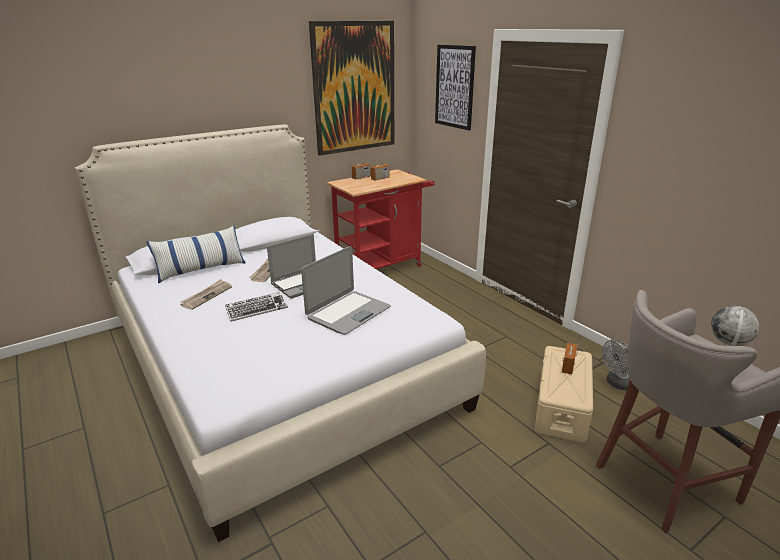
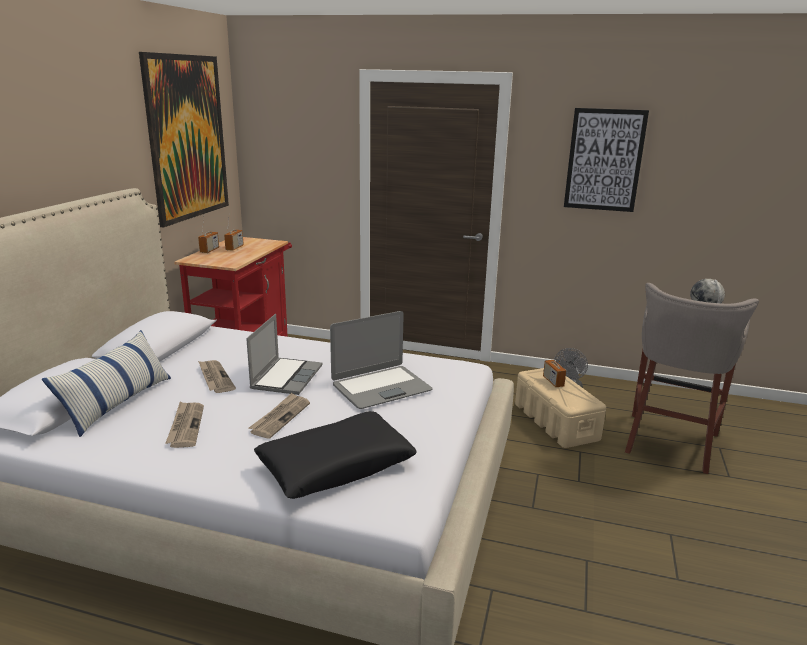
camera: 40 degrees left, 5 degrees down
keyboard [225,292,288,322] -> newspaper [249,393,310,439]
laptop [301,246,391,335] -> laptop turned 60 degrees clockwise [330,311,433,409]
picture [435,45,476,131] -> picture moved to [564,108,649,212]
none -> black pillow [254,411,417,499]

